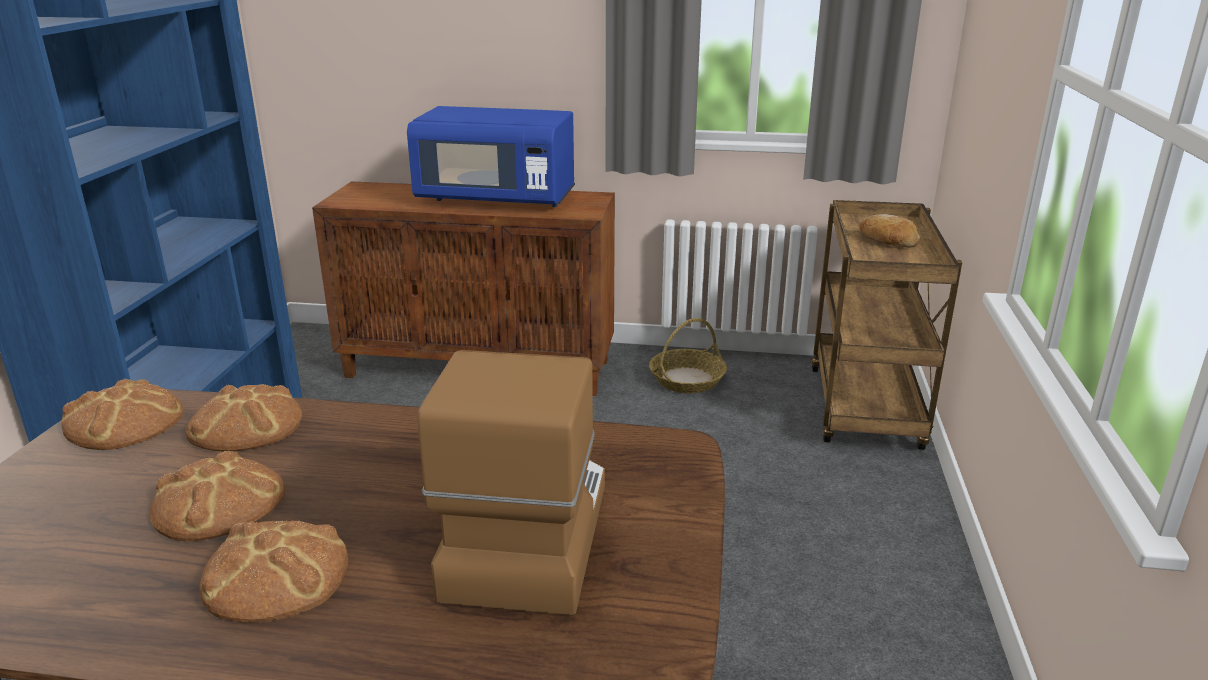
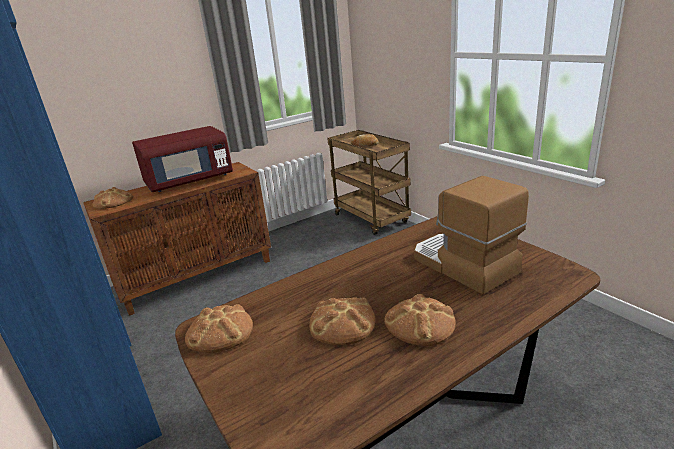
camera: 40 degrees left, 0 degrees up
bread [185,384,302,452] -> bread moved to [92,187,133,209]
blue microwave [407,106,575,207] -> red microwave [132,126,233,192]
basket [649,318,727,393] -> none

